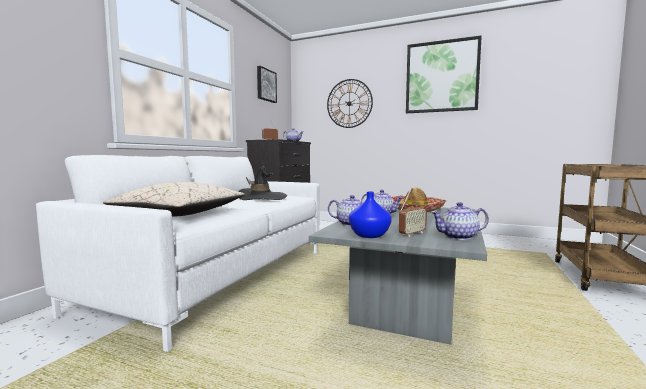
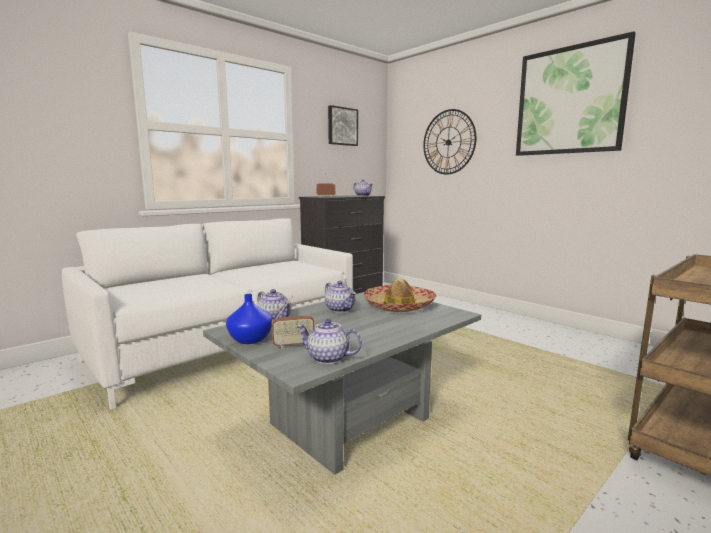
camera: 25 degrees right, 5 degrees up
beige pillow [103,182,245,216] -> none
black hat [238,166,287,200] -> none

